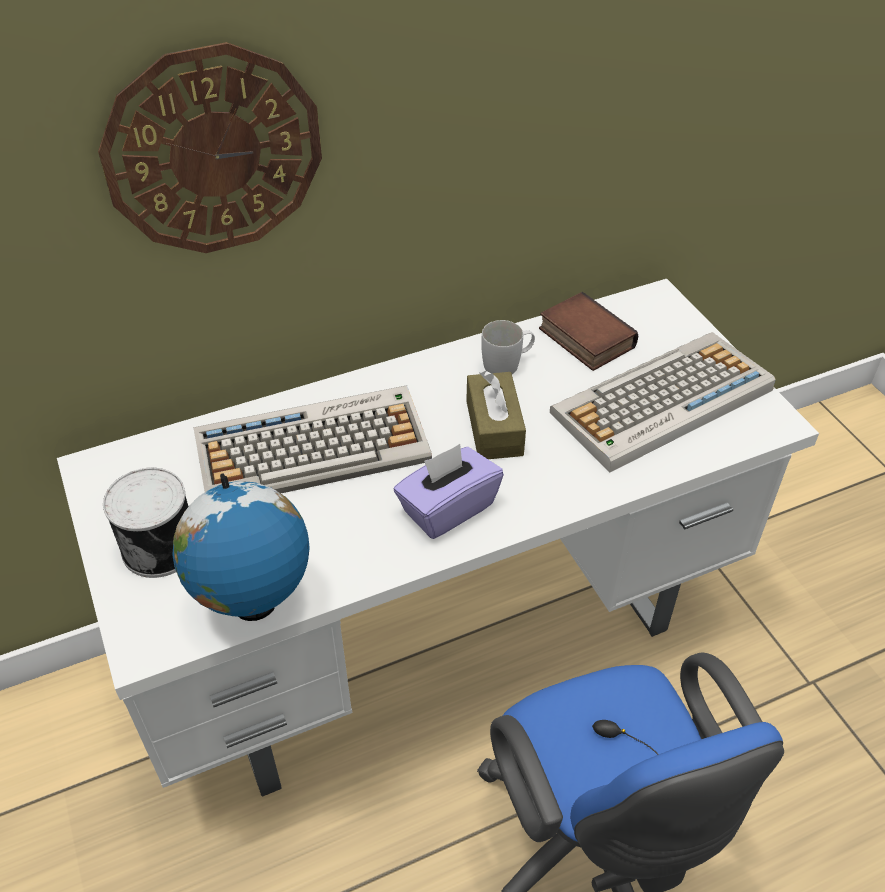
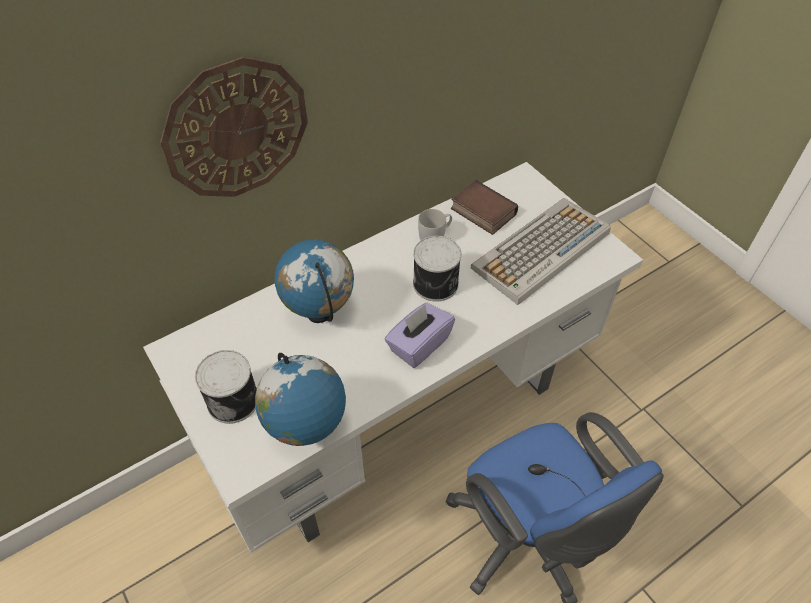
camera: 10 degrees left, 5 degrees up
keyboard [194,385,432,493] -> globe [274,239,354,323]
brown tissue box [466,371,526,459] -> can [413,236,461,302]

